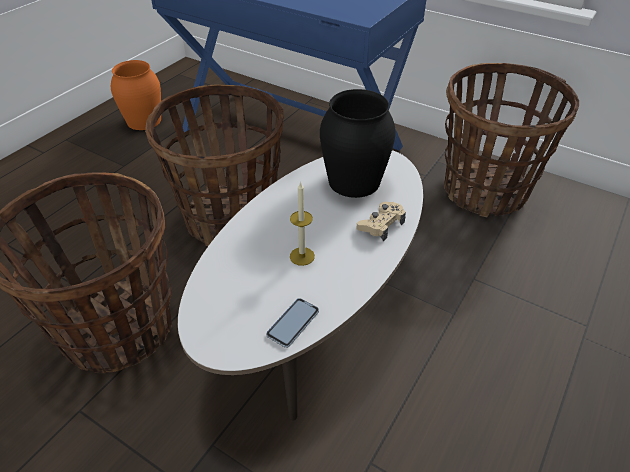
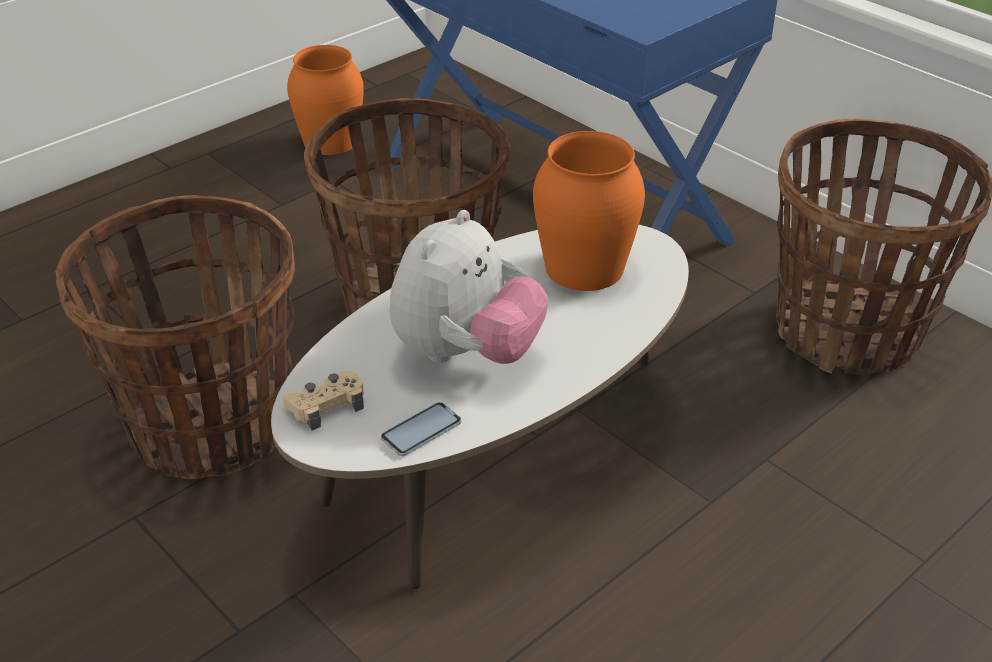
camera: 15 degrees right, 5 degrees down
candle [290,182,315,266] -> plush toy [390,210,548,364]
black vase [320,89,396,198] -> orange vase [533,131,645,291]
beige game controller [356,202,406,241] -> beige game controller moved to [283,371,364,430]

